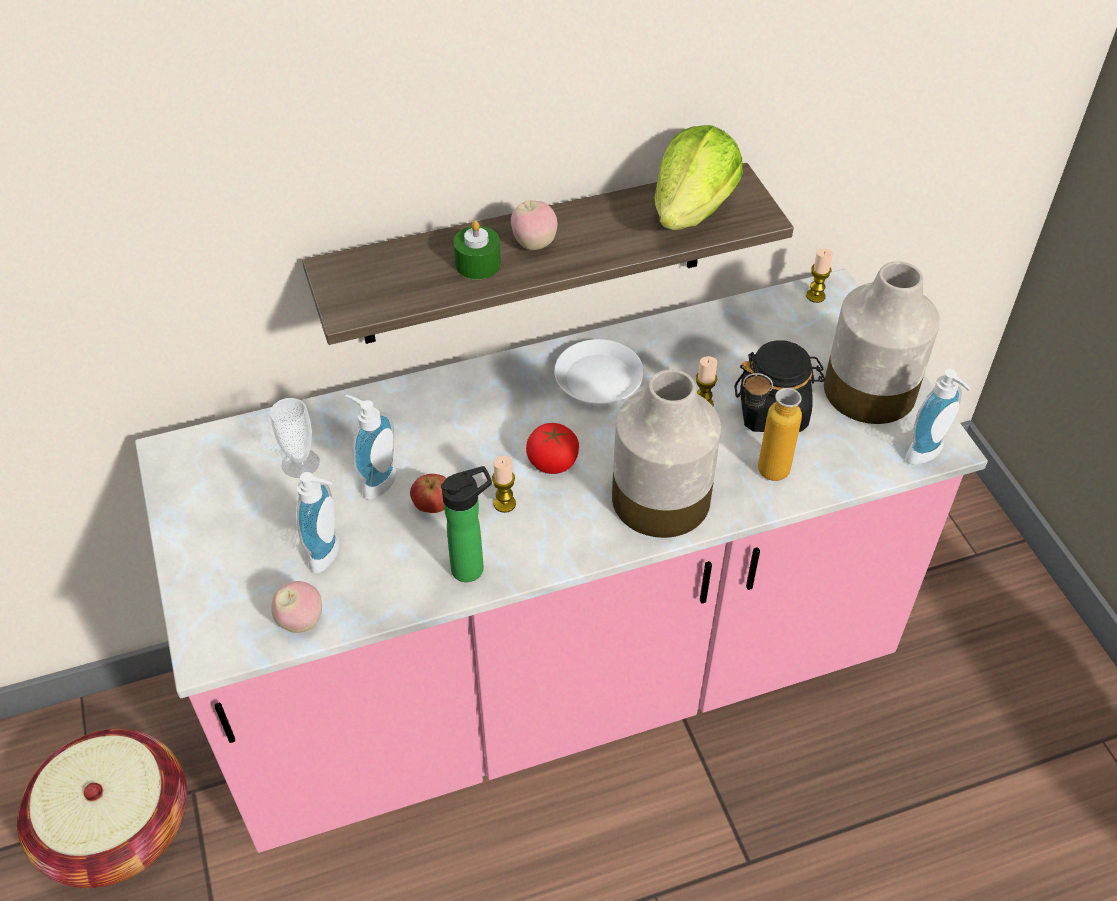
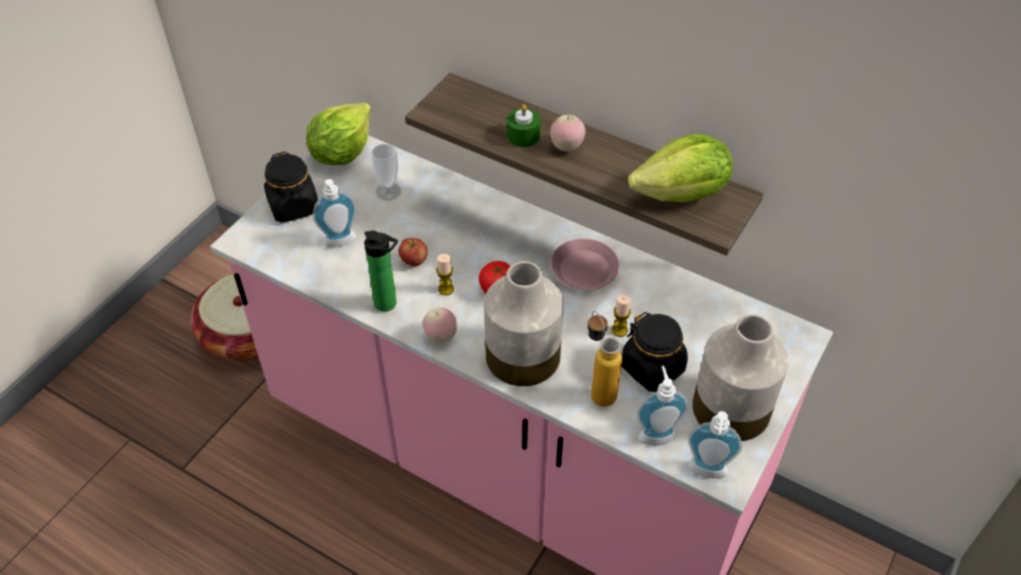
camera: 50 degrees right, 0 degrees up
apple [271,581,322,633] -> apple moved to [422,307,457,344]
soap dispenser [345,395,397,500] -> soap dispenser moved to [637,366,688,446]
white plate [554,339,644,404] -> pink plate [551,239,620,290]
candle [806,249,833,303] -> none
none -> black jar [264,152,318,223]
none -> lettuce [306,102,371,165]

